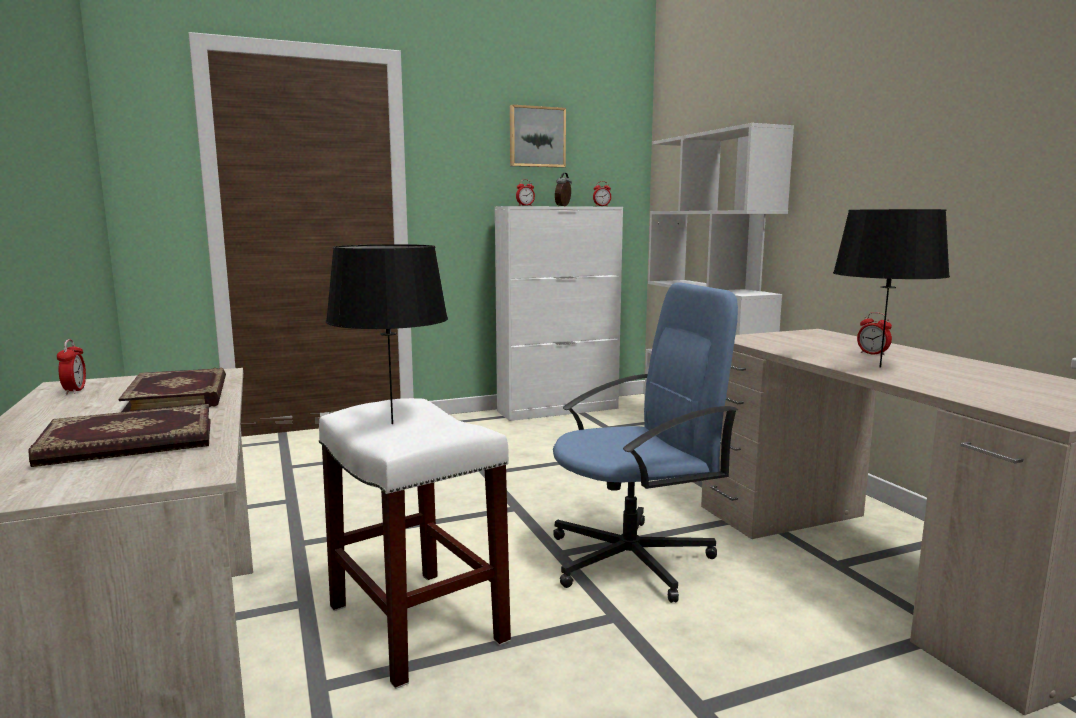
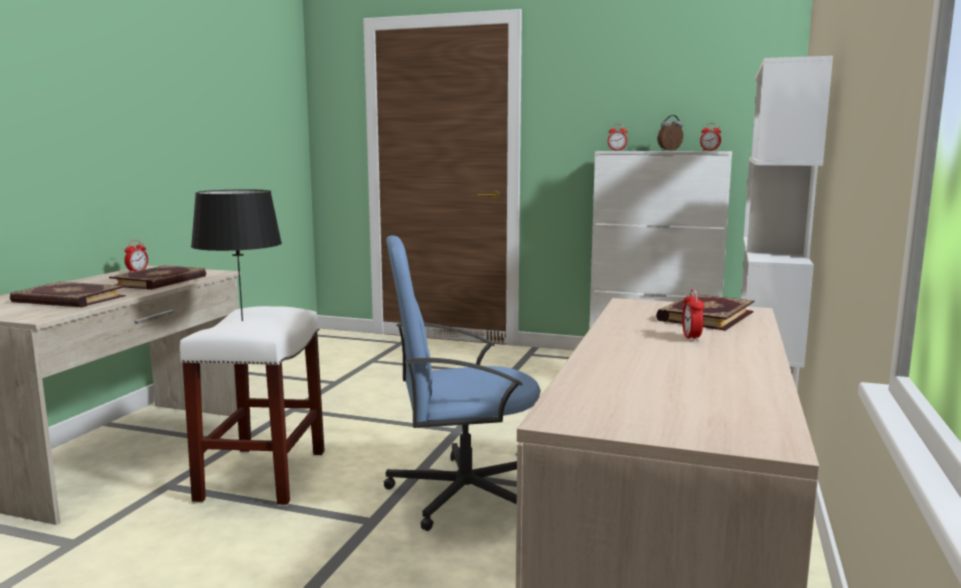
camera: 40 degrees right, 0 degrees up
picture [510,105,566,168] -> none
blue office chair [553,282,738,603] -> blue office chair turned 150 degrees clockwise [384,235,541,531]
black table lamp [833,209,950,368] -> none
none -> book [656,294,754,331]

